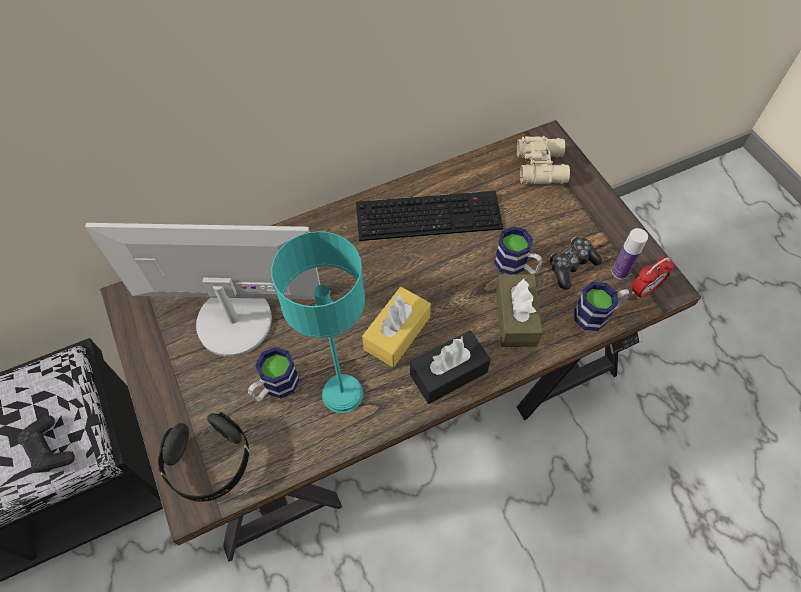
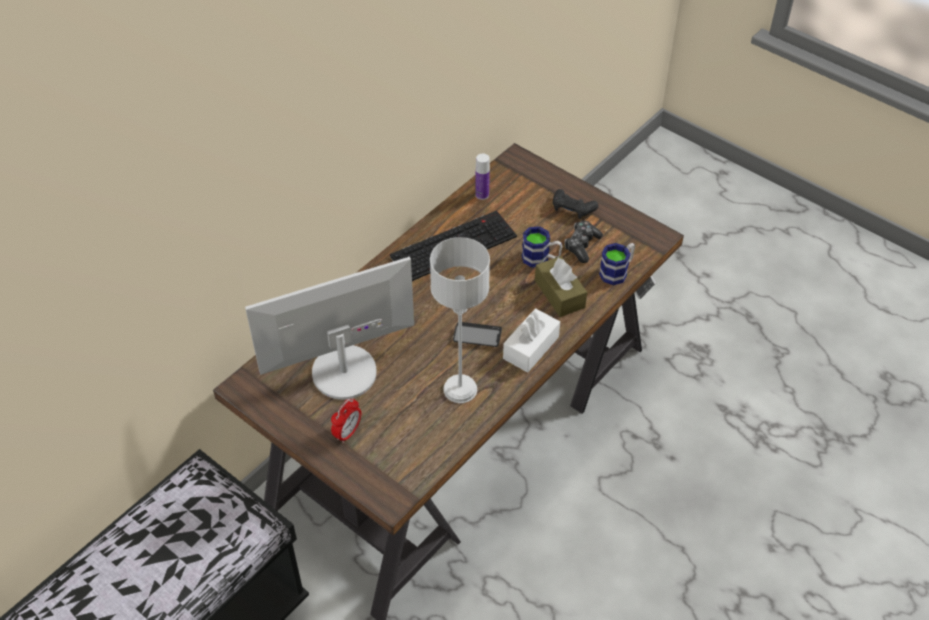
camera: 25 degrees left, 10 degrees down
black game controller [18,415,75,472] -> black game controller moved to [553,189,599,219]
black headphones [158,412,249,502] -> none
mug [248,347,300,402] -> none
turquoise table lamp [271,231,365,414] -> grey table lamp [430,237,490,403]
yellow tissue box [362,287,431,367] -> phone [453,322,502,347]
black tissue box [410,331,491,404] -> white tissue box [503,308,560,373]
beige binoculars [517,136,570,184] -> none
bottle [611,228,648,279] -> bottle moved to [475,153,490,200]
alarm clock [631,257,674,299] -> alarm clock moved to [331,398,361,443]

